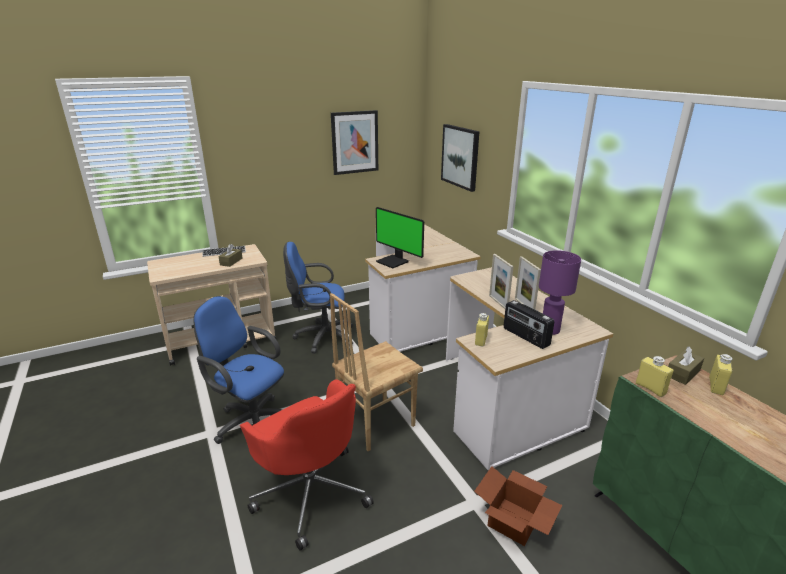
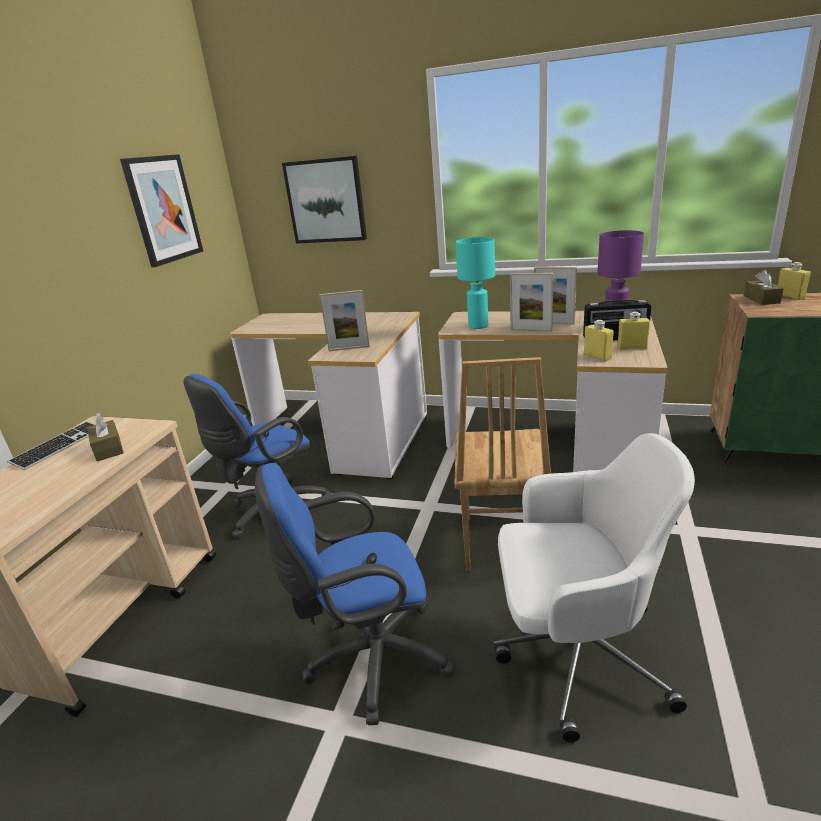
camera: 45 degrees left, 0 degrees up
red office chair [240,379,374,551] -> white office chair [494,433,695,743]
monitor [376,207,424,269] -> picture frame [320,290,370,351]
cardboard box [474,466,562,546] -> none
yellow bottle [636,356,674,397] -> yellow bottle moved to [617,312,650,350]
none -> turquoise table lamp [456,237,495,329]

